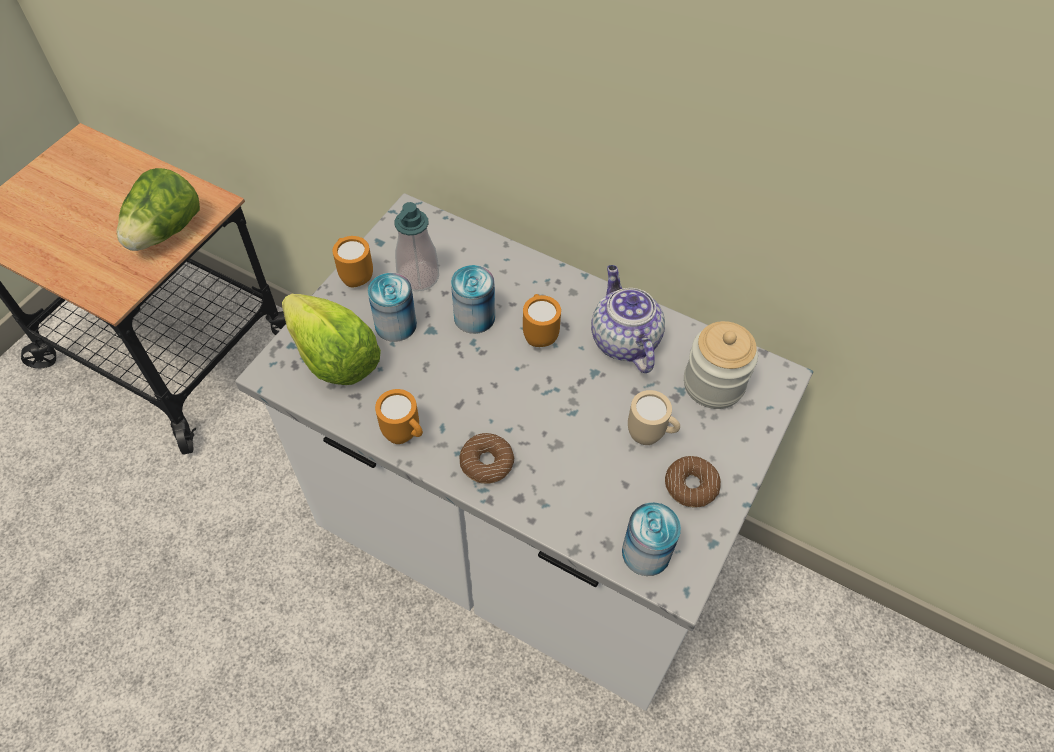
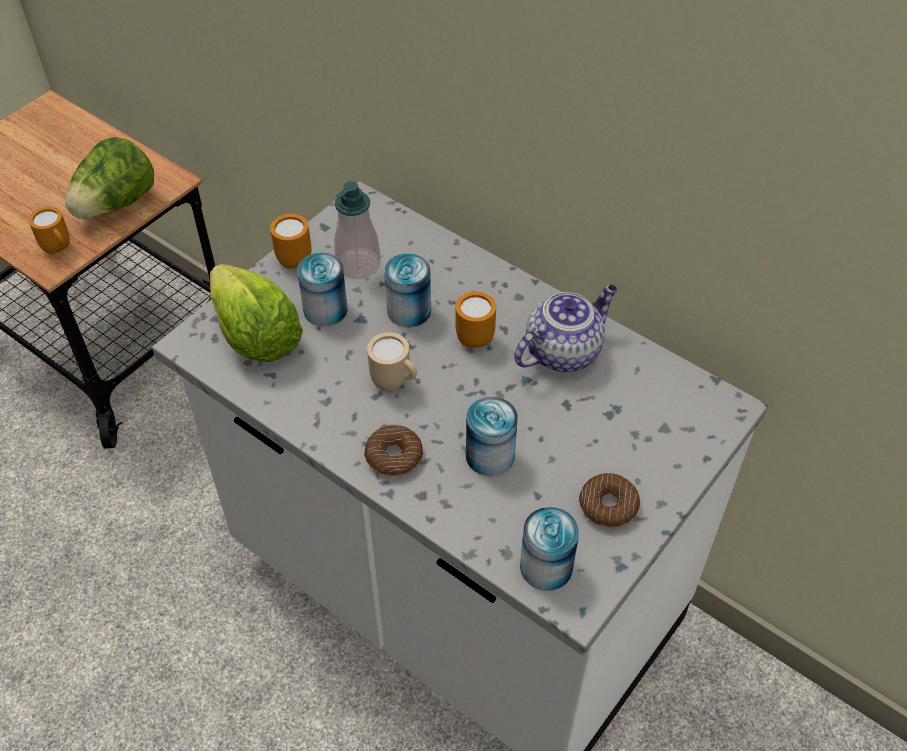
camera: 10 degrees right, 5 degrees down
orange mug [375,389,423,444] -> orange mug moved to [29,207,70,254]
teapot [591,265,665,373] -> teapot turned 60 degrees clockwise [514,284,618,372]
beige mug [628,390,680,445] -> beige mug moved to [367,332,417,392]
jar [684,321,758,409] -> none
none -> can [466,397,518,476]

